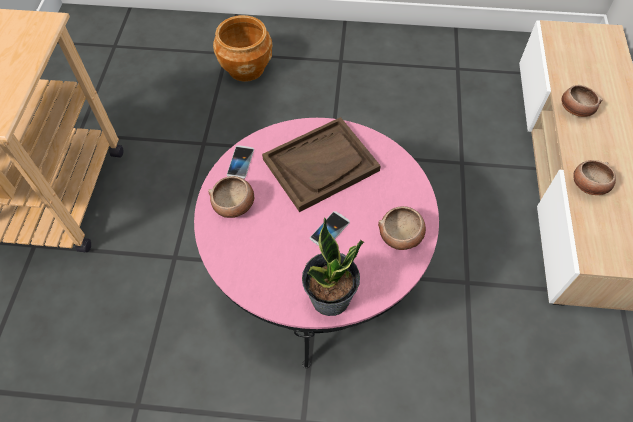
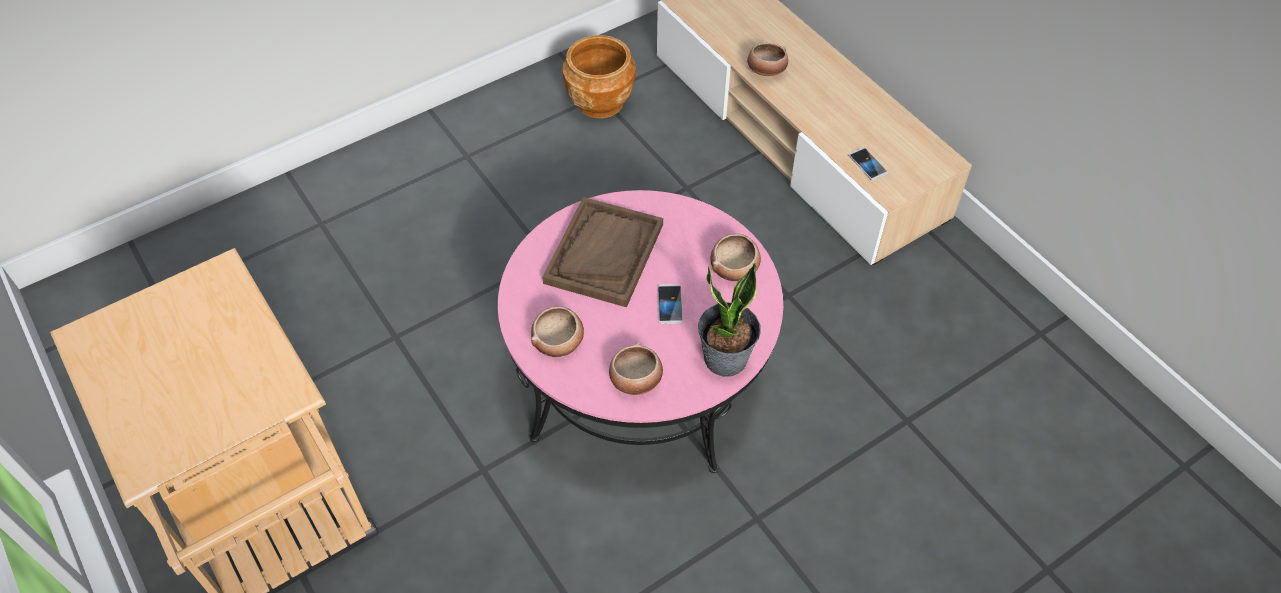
camera: 40 degrees left, 5 degrees down
brown planter [213,15,272,82] -> brown planter moved to [563,35,636,118]
phone [227,145,254,179] -> phone moved to [849,147,888,180]
bowl [573,160,616,195] -> bowl moved to [609,342,663,395]

